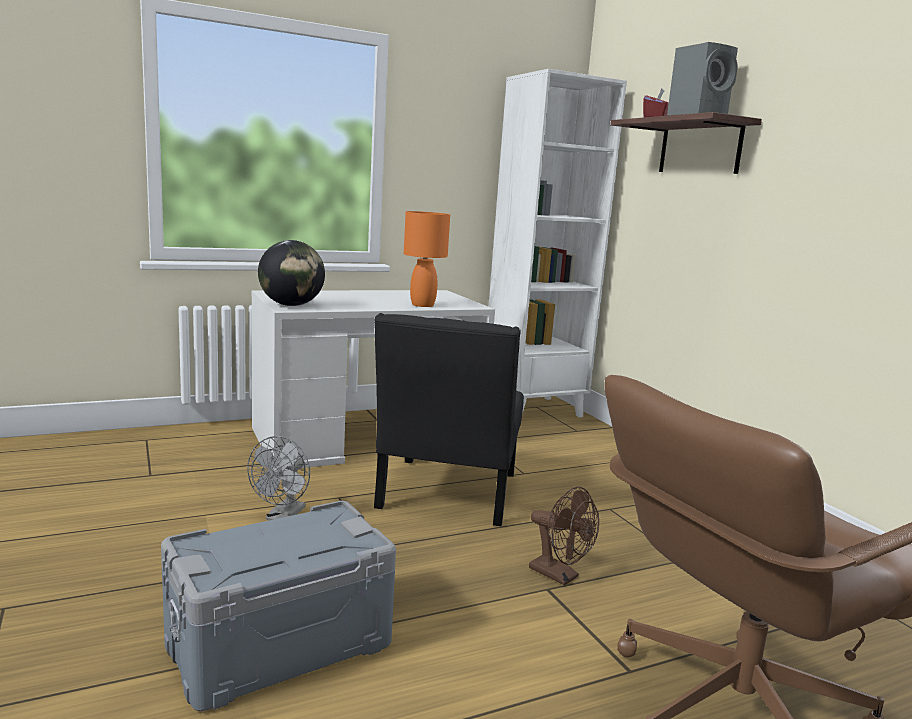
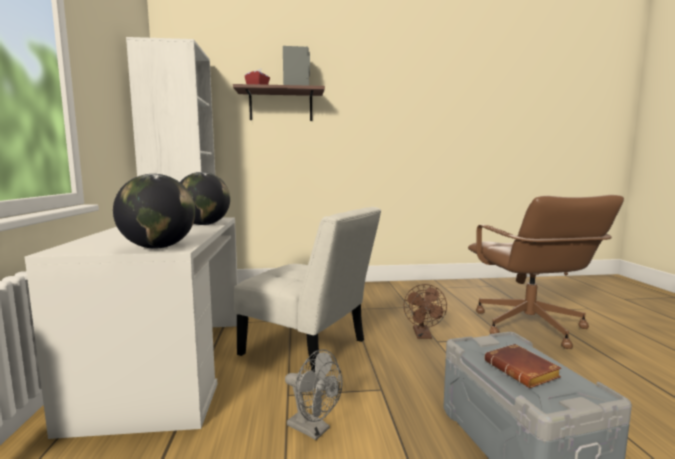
camera: 70 degrees left, 5 degrees down
black chair [374,313,524,526] -> white chair [234,207,382,372]
orange table lamp [404,211,450,307] -> globe [180,172,230,225]
brown fan [529,487,599,585] -> brown fan turned 120 degrees clockwise [404,284,447,339]
none -> brown book [484,344,561,388]

